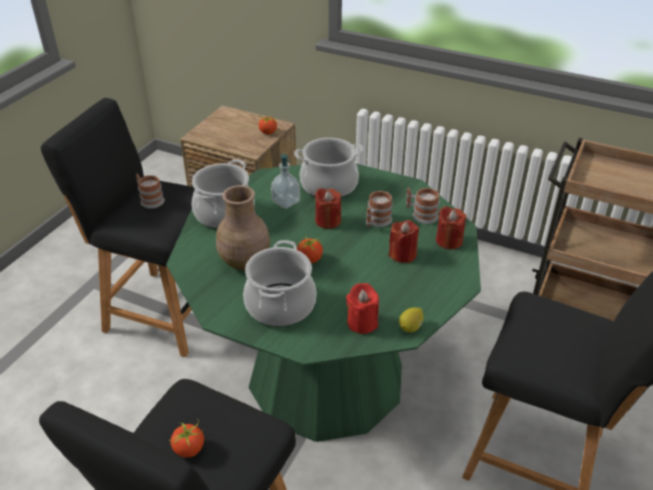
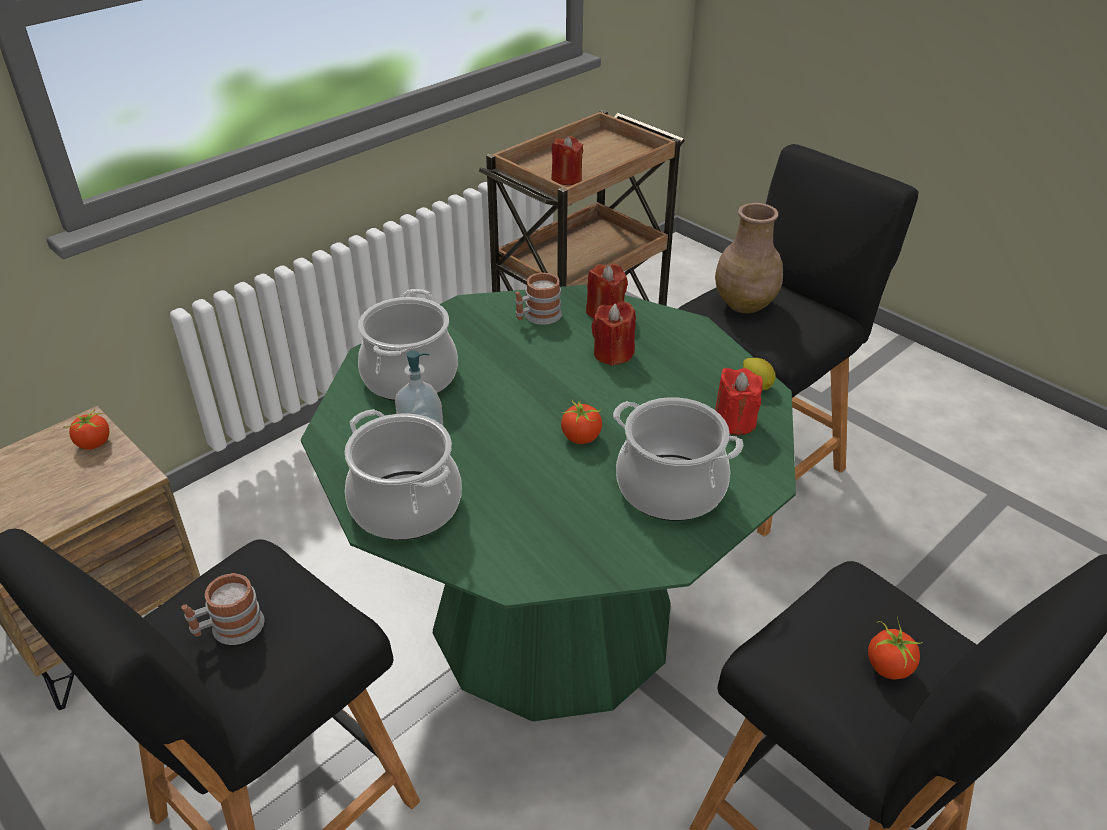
camera: 70 degrees left, 0 degrees up
brown vase [216,185,270,271] -> brown vase moved to [715,203,783,313]
red candle [315,188,341,229] -> red candle moved to [551,136,583,185]
mug [366,191,393,227] -> none

